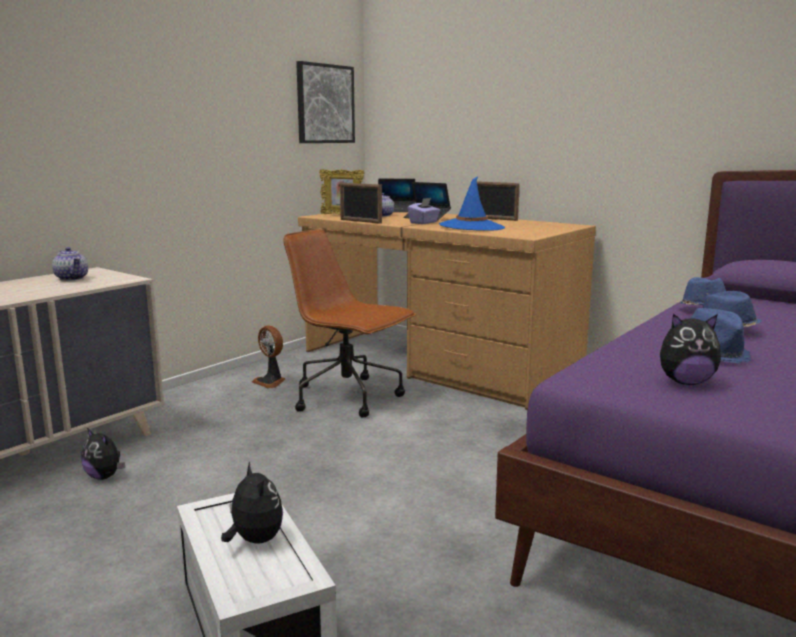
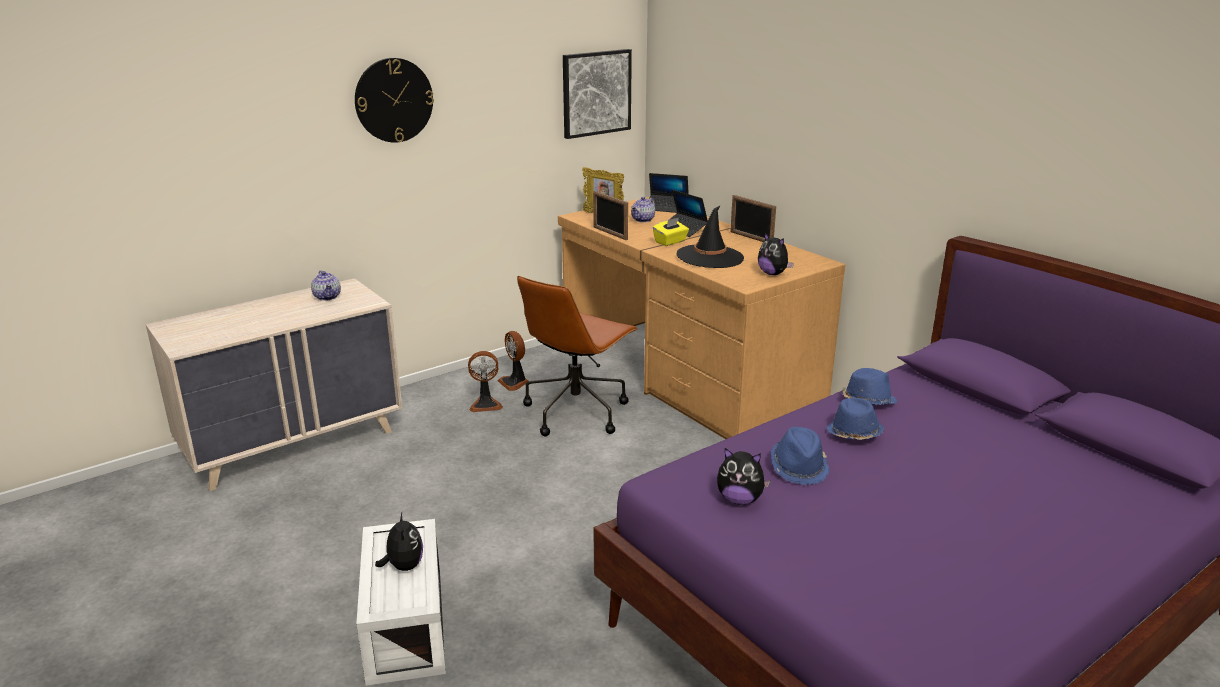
camera: 15 degrees right, 10 degrees up
plush toy [81,428,125,480] -> plush toy moved to [758,233,794,275]
brown office chair [283,229,416,417] -> brown office chair turned 105 degrees counterclockwise [517,276,638,436]
purple tissue box [408,198,440,224] -> yellow tissue box [653,218,689,246]
blue hat [439,176,505,231] -> black hat [676,205,744,268]
none -> wall clock [355,58,434,143]
none -> fan [468,351,503,412]

